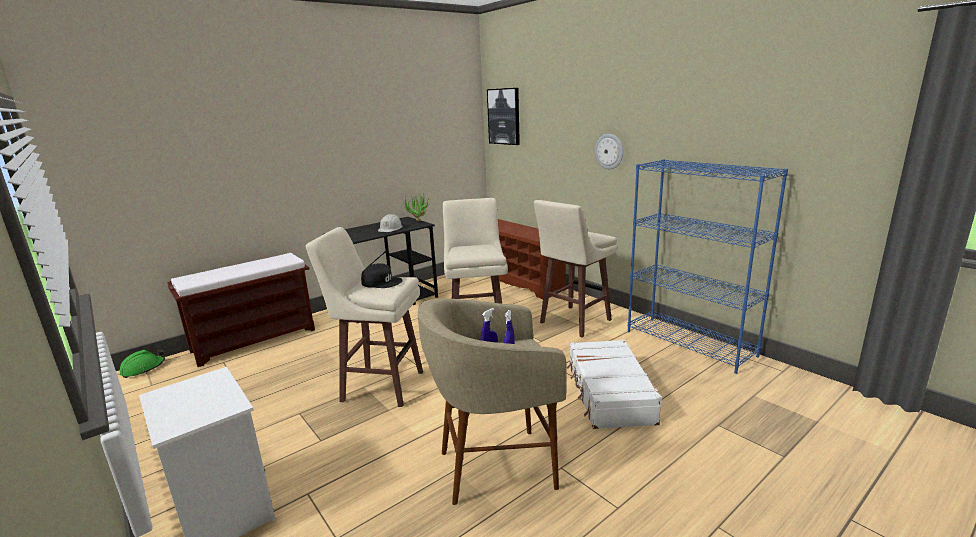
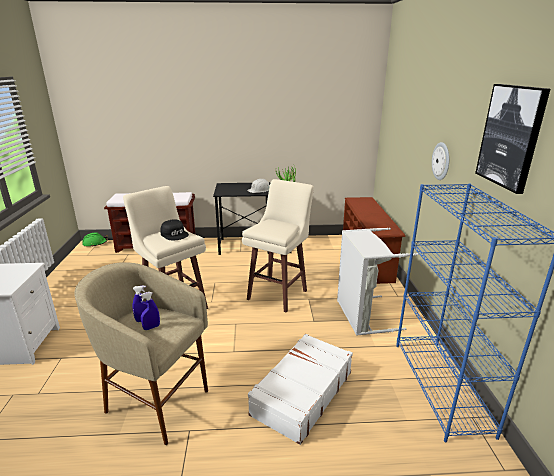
camera: 35 degrees right, 5 degrees up
picture [487,88,520,145] -> picture moved to [475,84,550,194]
beige stool [534,200,618,338] -> grey laundry basket [337,228,419,336]

